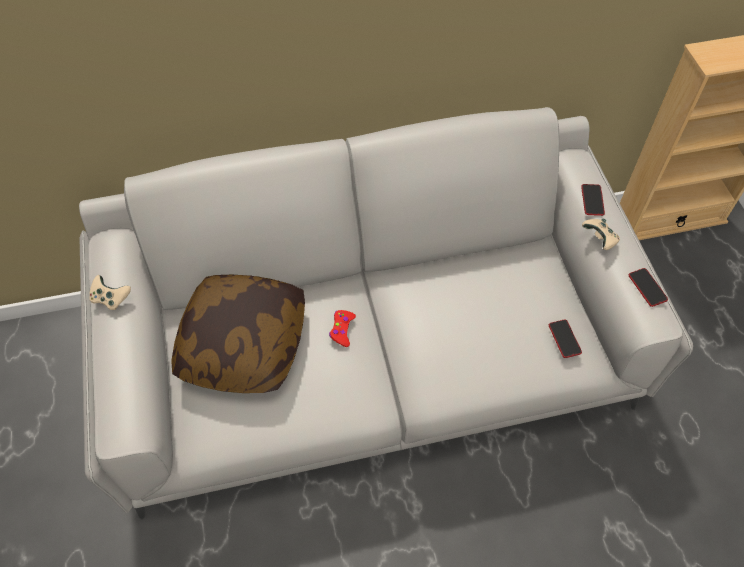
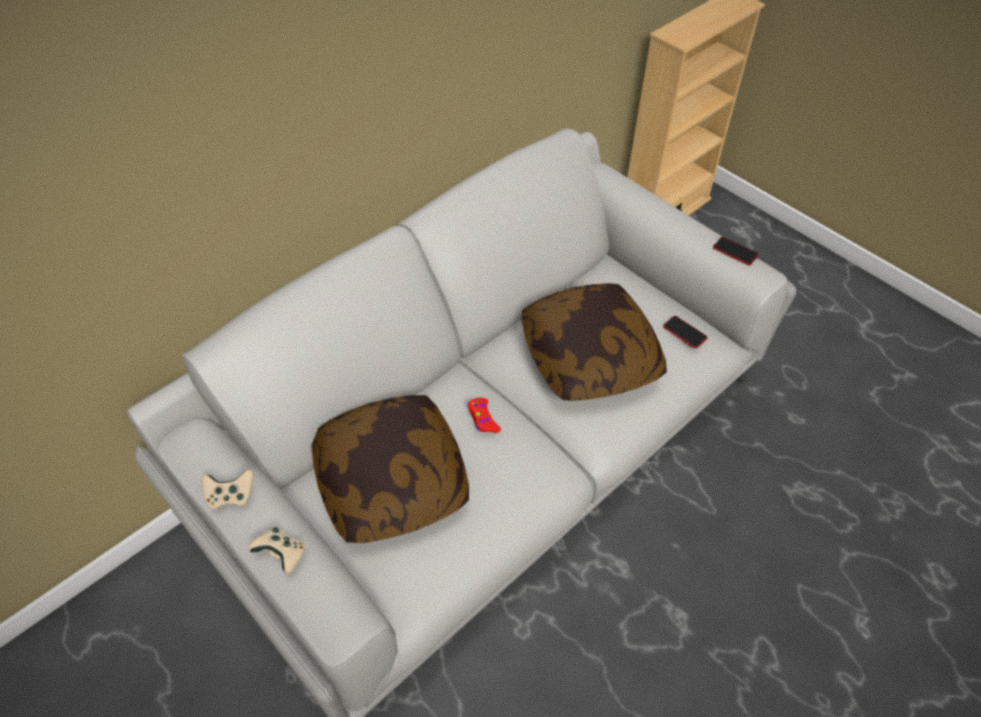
camera: 30 degrees left, 5 degrees down
phone [581,184,605,216] -> none
beige game controller [582,218,620,250] -> beige game controller moved to [248,527,306,574]
none -> pillow [522,283,667,401]

